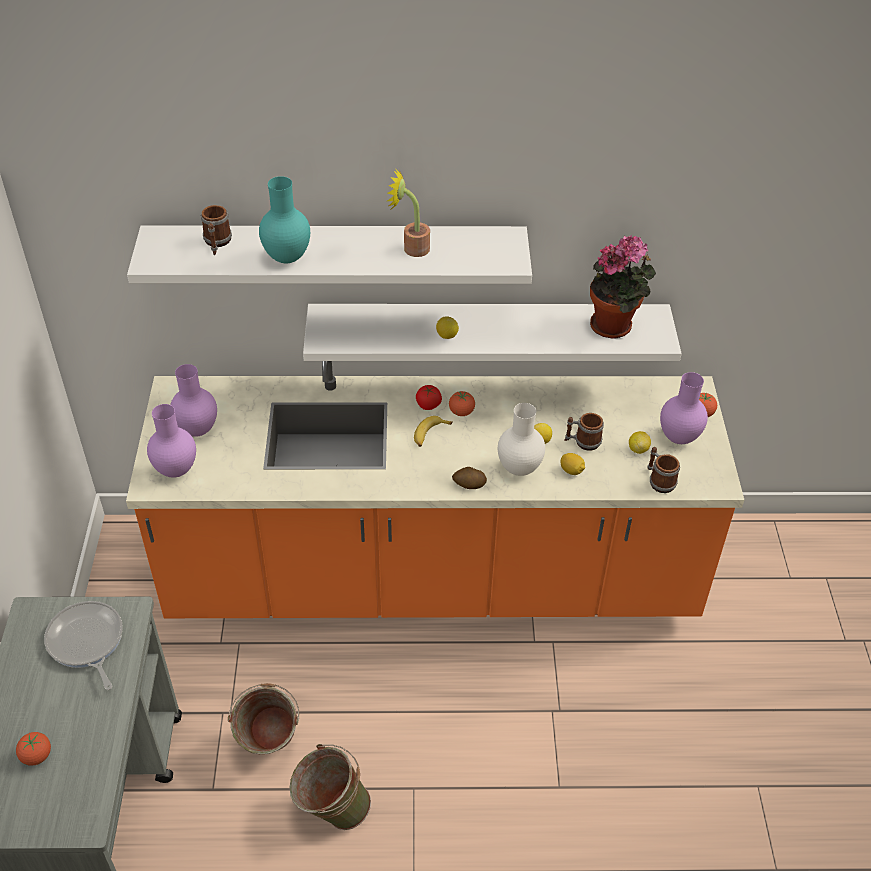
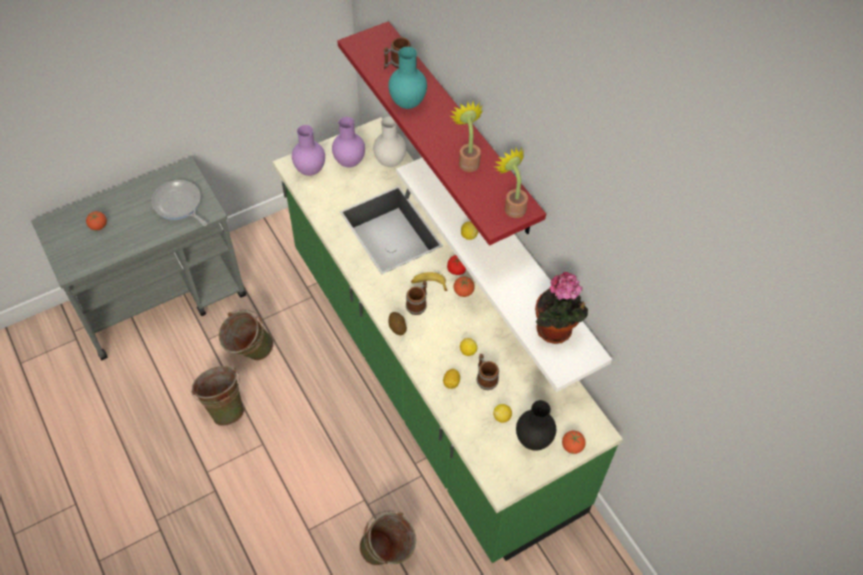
camera: 60 degrees right, 10 degrees up
frying pan [44,601,123,690] -> frying pan turned 75 degrees counterclockwise [152,180,207,226]
orange counter [126,361,744,618] -> green counter [273,117,623,563]
white shelf [127,225,532,284] -> red shelf [337,21,546,245]
white vase [498,403,545,476] -> white vase moved to [373,117,406,167]
mug [647,447,680,493] -> mug moved to [406,281,427,315]
purple vase [660,372,708,444] -> black vase [516,400,556,451]
none -> green bucket [359,510,416,565]
none -> potted plant [495,147,528,218]

